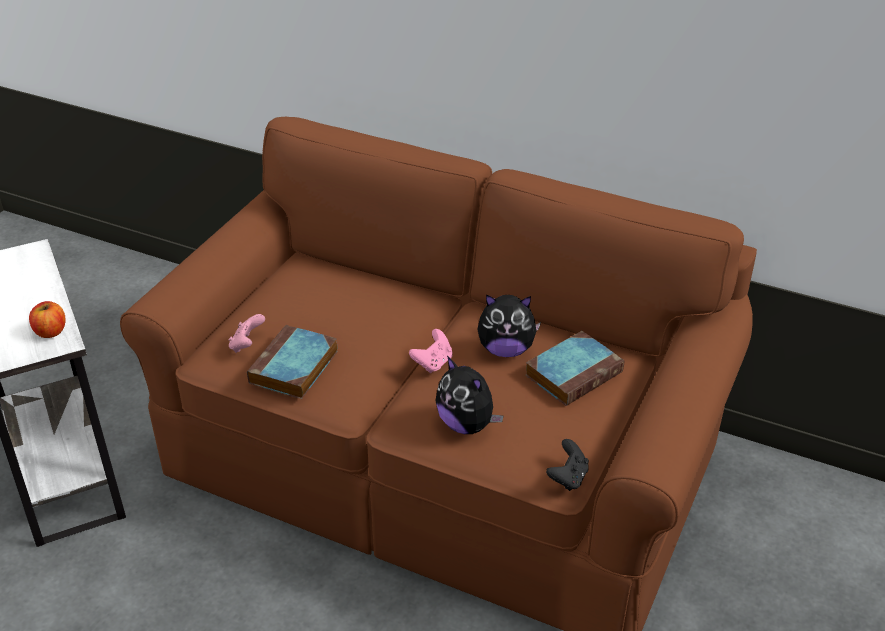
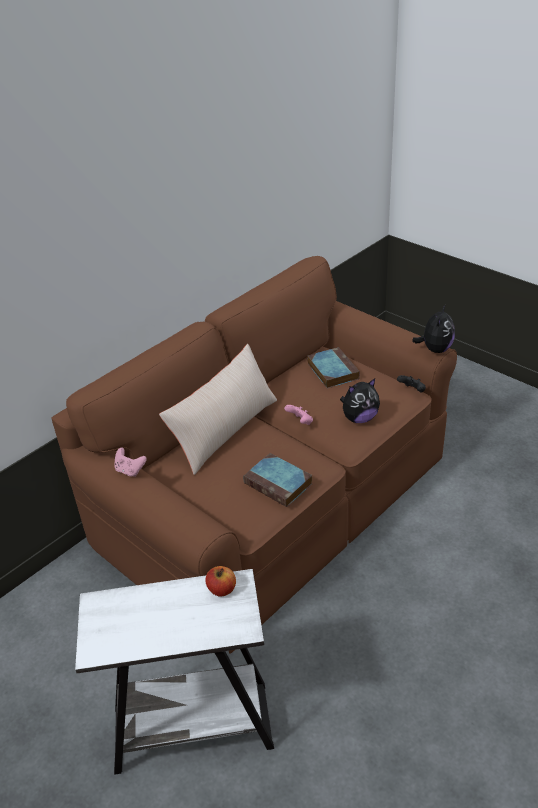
camera: 70 degrees left, 0 degrees up
pink game controller [228,314,265,353] -> pink game controller moved to [114,447,147,477]
plush toy [477,294,541,357] -> plush toy moved to [412,304,455,353]
none -> beige pillow [159,344,277,475]

